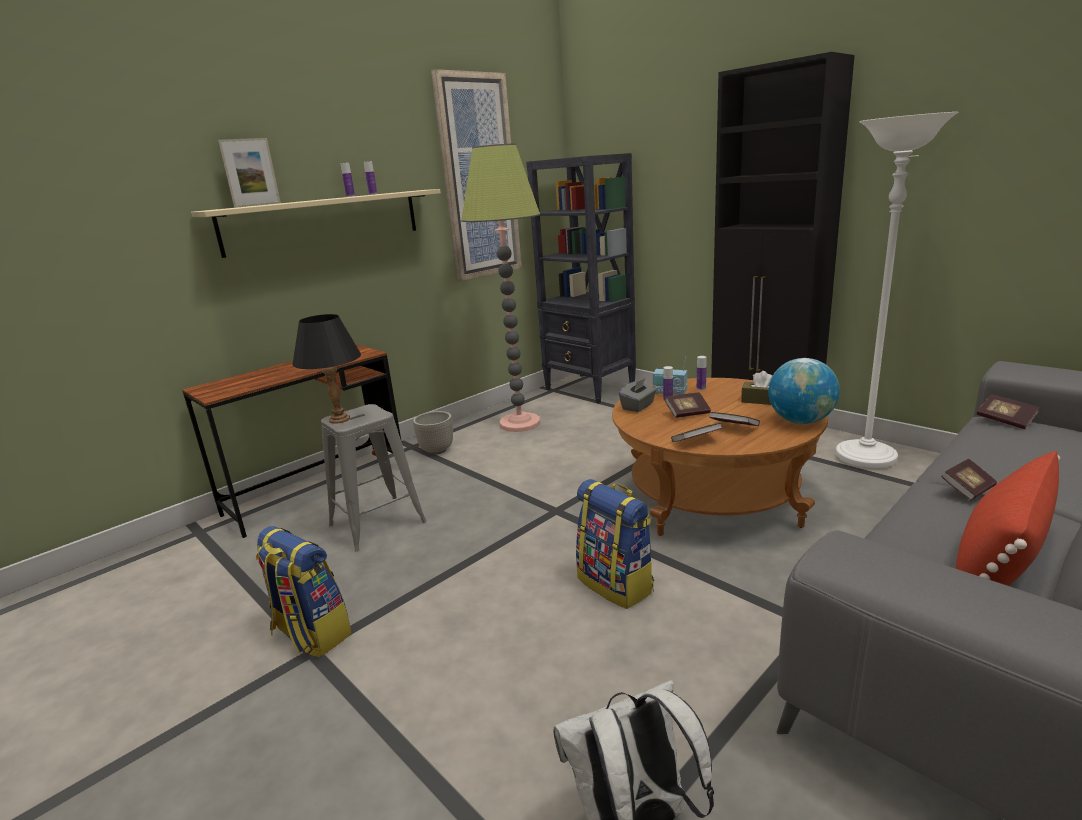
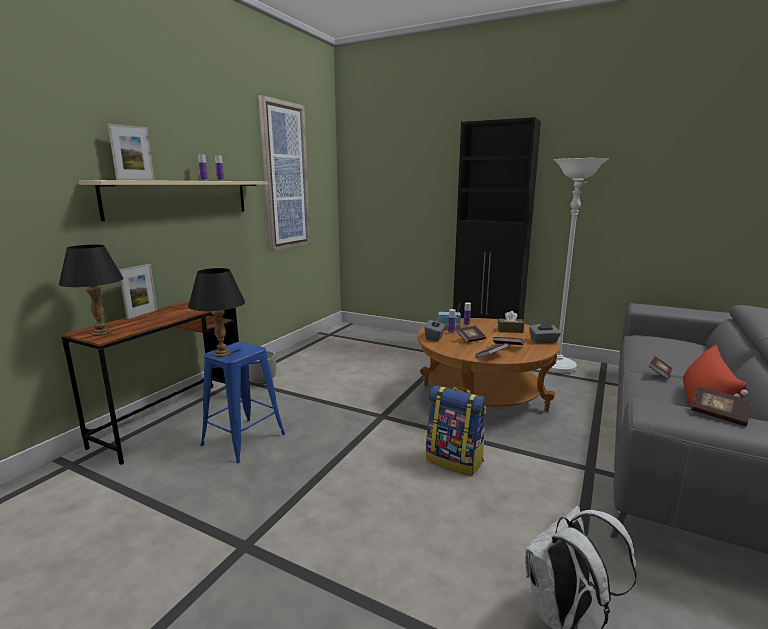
camera: 20 degrees left, 5 degrees down
backpack [256,526,352,657] -> none
grey stool [321,404,426,552] -> blue stool [200,342,285,463]
floor lamp [461,144,540,432] -> none
black bookcase [526,153,636,404] -> none
globe [768,358,840,424] -> grey tissue box [529,322,561,343]
book [977,394,1040,429] -> book moved to [691,387,752,426]
none -> black table lamp [59,245,124,336]
none -> picture frame [119,264,157,319]

